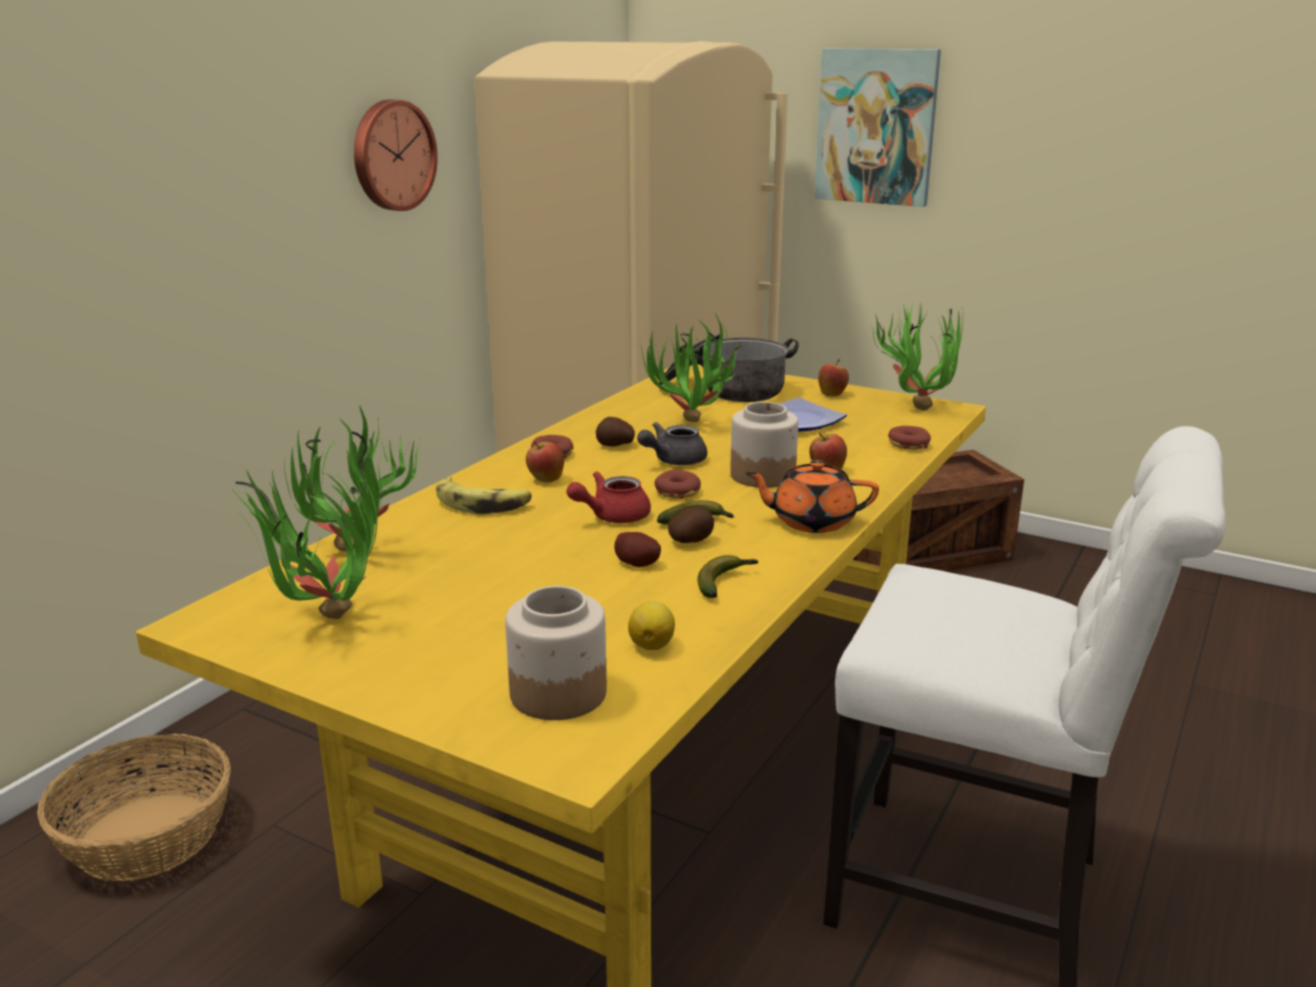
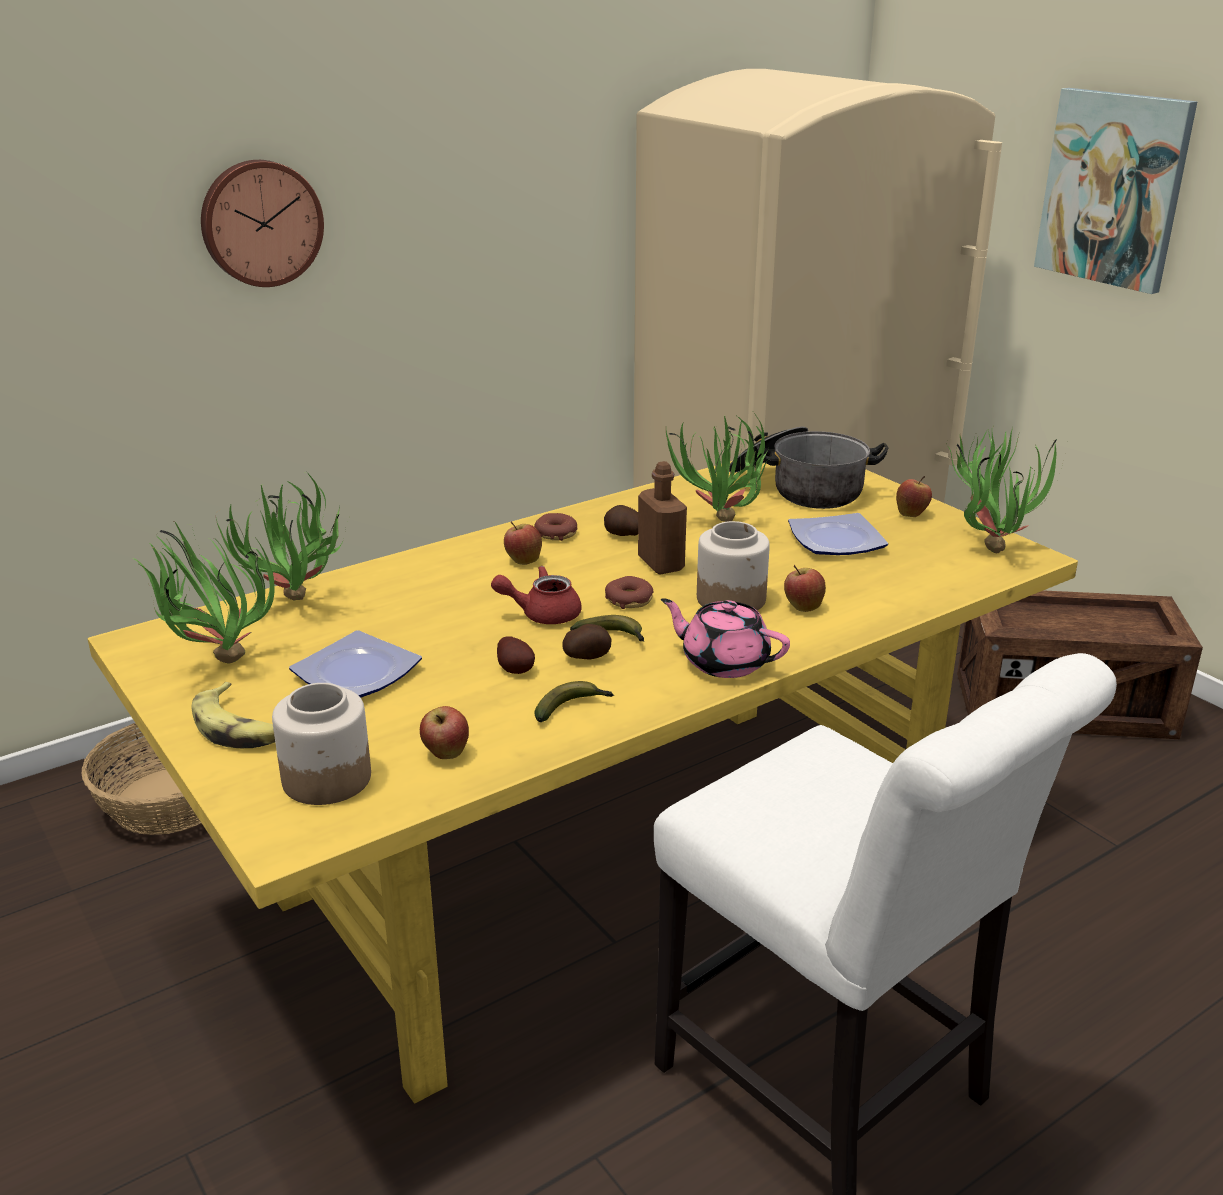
camera: 25 degrees right, 5 degrees up
wall clock [354,99,438,211] -> wall clock moved to [201,160,324,287]
banana [436,476,532,514] -> banana moved to [191,682,275,748]
lemon [628,601,675,650] -> apple [420,706,469,759]
grey teapot [637,422,707,465] -> brown bottle [638,461,687,574]
orange teapot [745,460,879,533] -> pink teapot [661,598,790,678]
donut [888,426,931,450] -> none
none -> plate [289,630,422,698]

